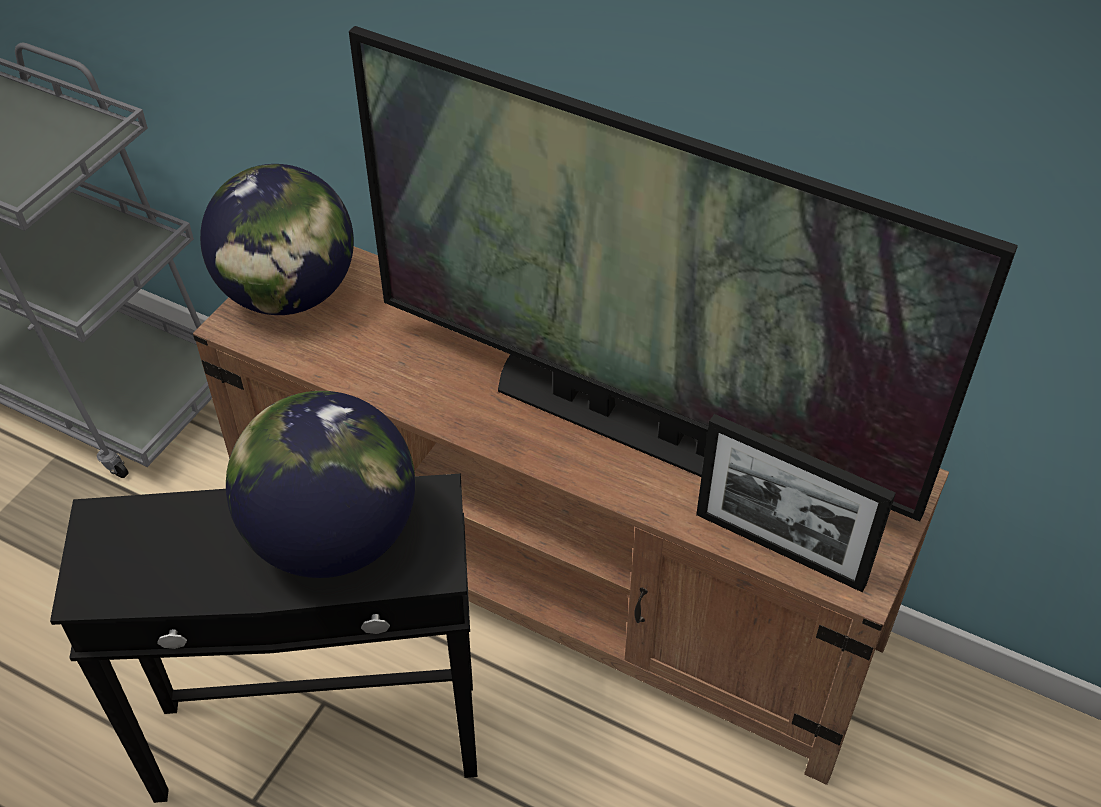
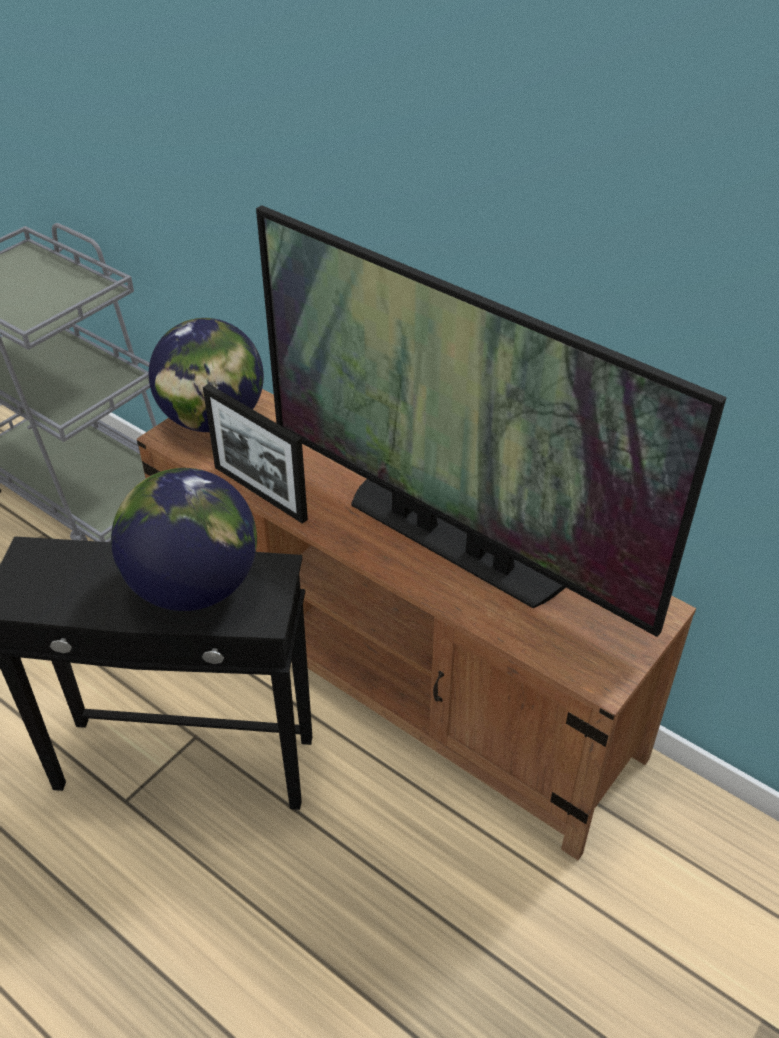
camera: 10 degrees right, 5 degrees down
picture frame [696,414,896,592] -> picture frame moved to [203,384,308,524]

